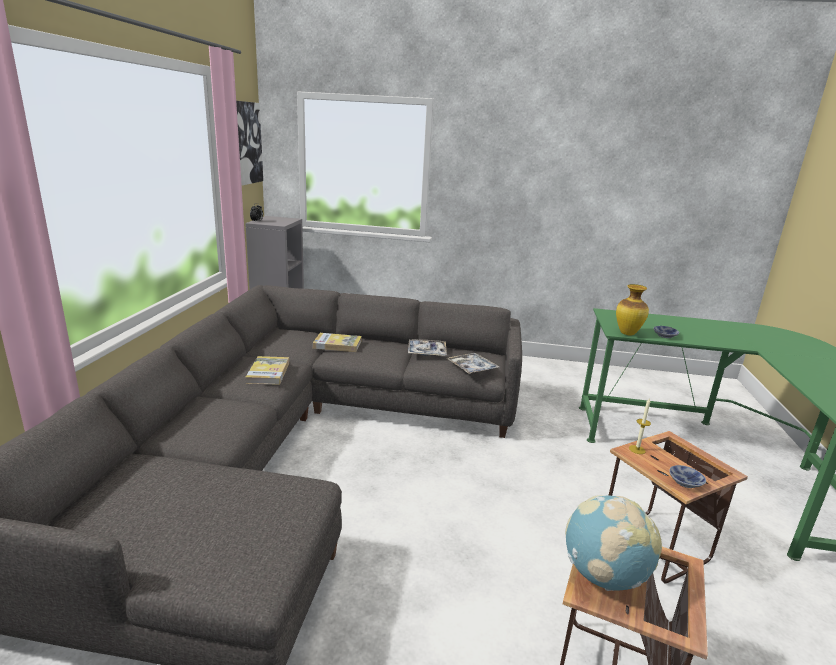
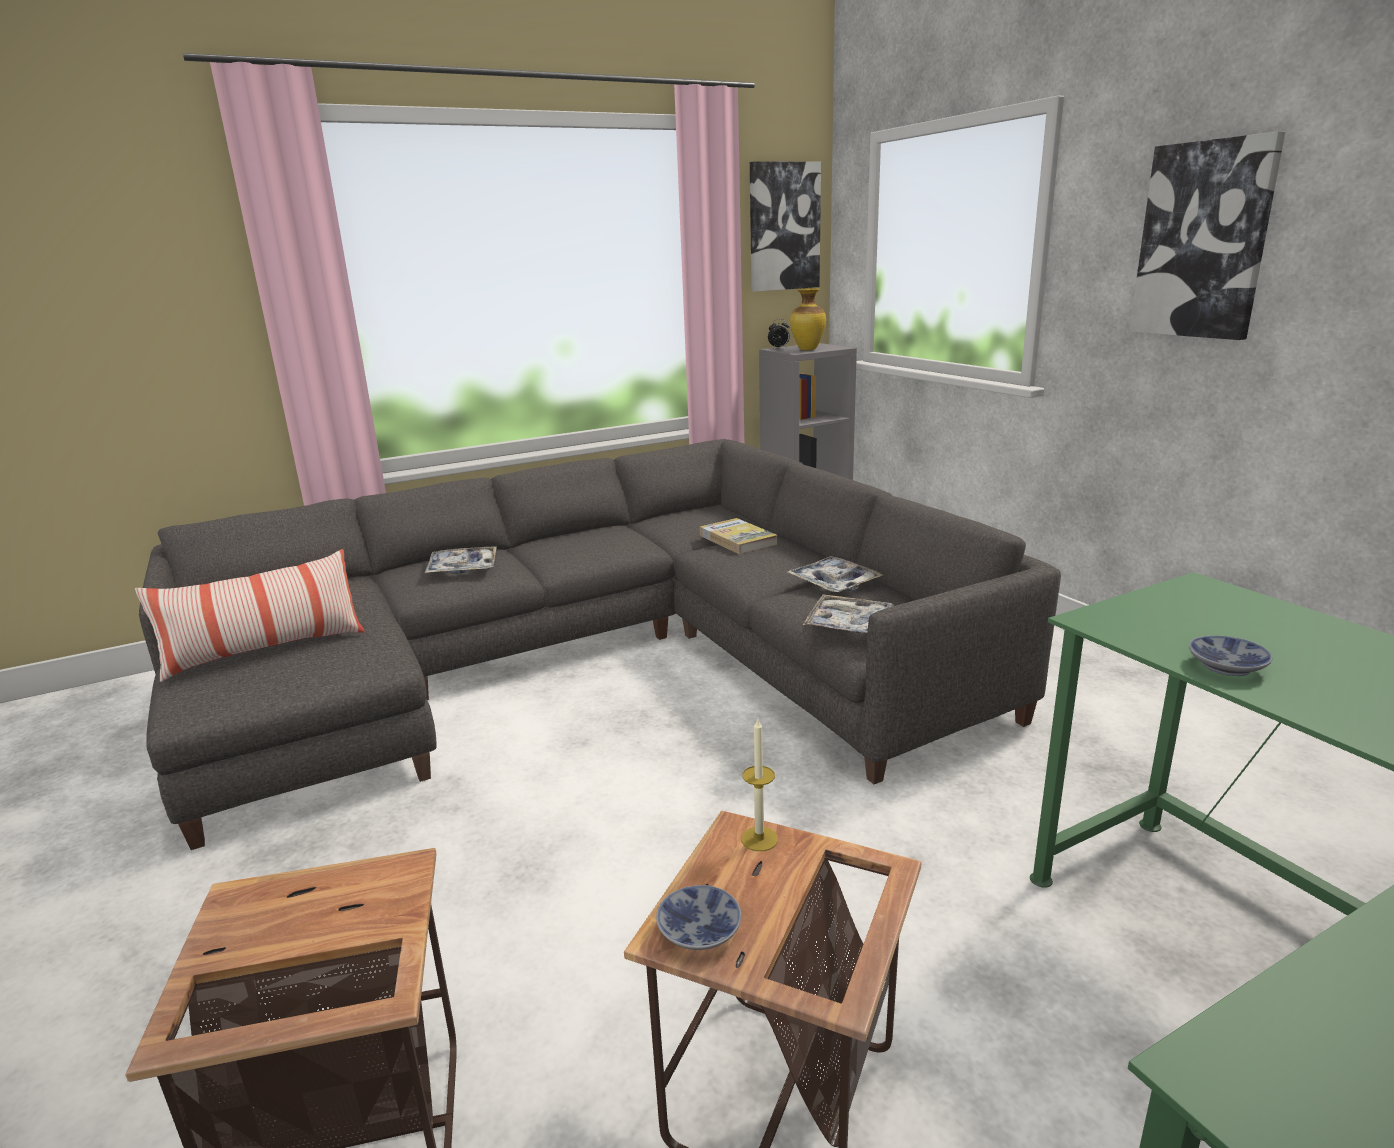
camera: 55 degrees right, 0 degrees up
book [246,356,289,385] -> none
globe [565,495,662,591] -> none
vase [616,284,649,335] -> vase moved to [790,288,826,350]
none -> pillow [135,549,365,682]
none -> tray [425,546,497,574]
none -> picture [1129,131,1285,340]

